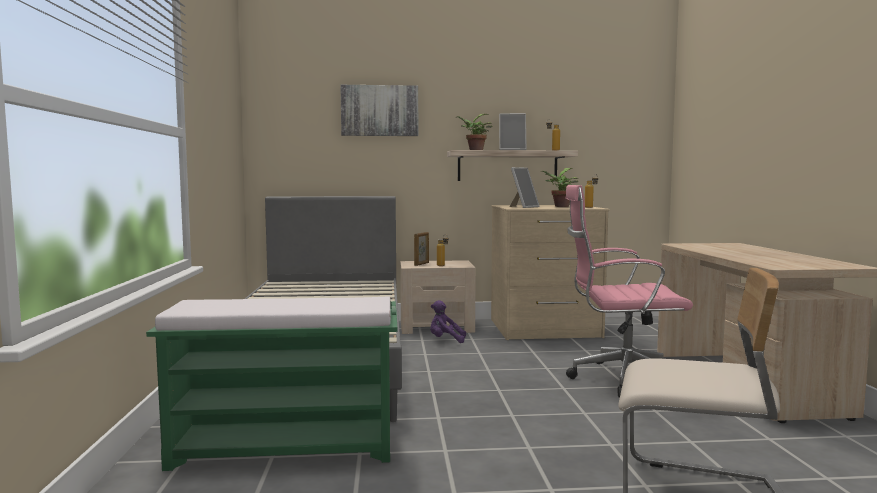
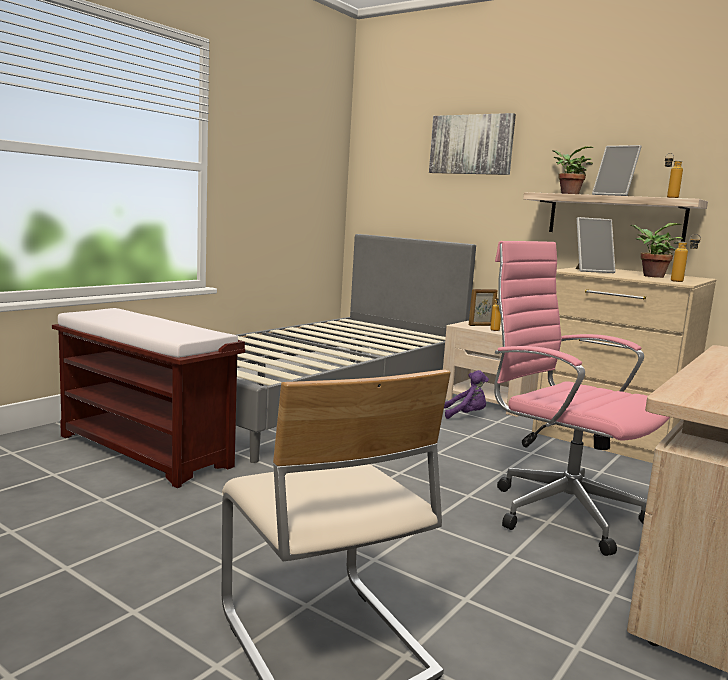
camera: 40 degrees right, 5 degrees up
green bench [146,296,397,471] -> brown bench [52,308,245,488]
purple plush toy [430,300,466,343] -> purple plush toy turned 135 degrees clockwise [444,370,489,419]

